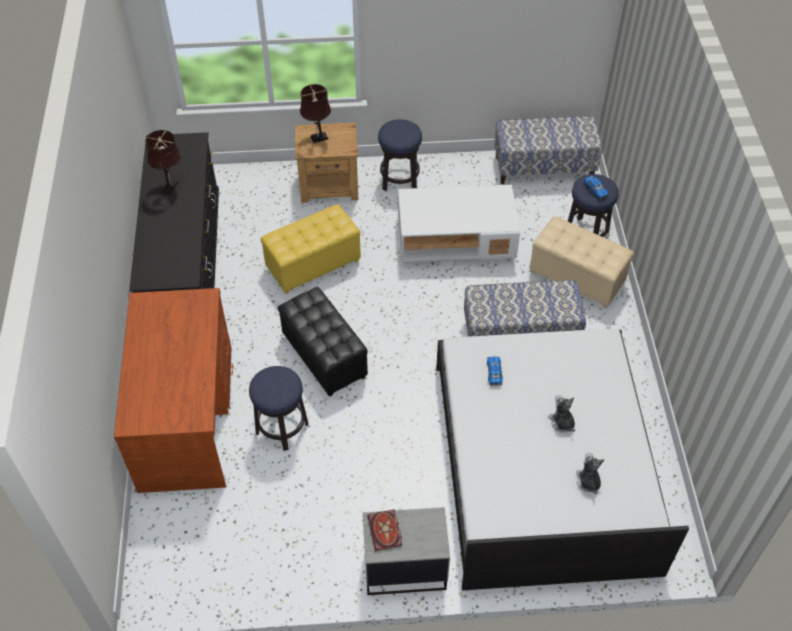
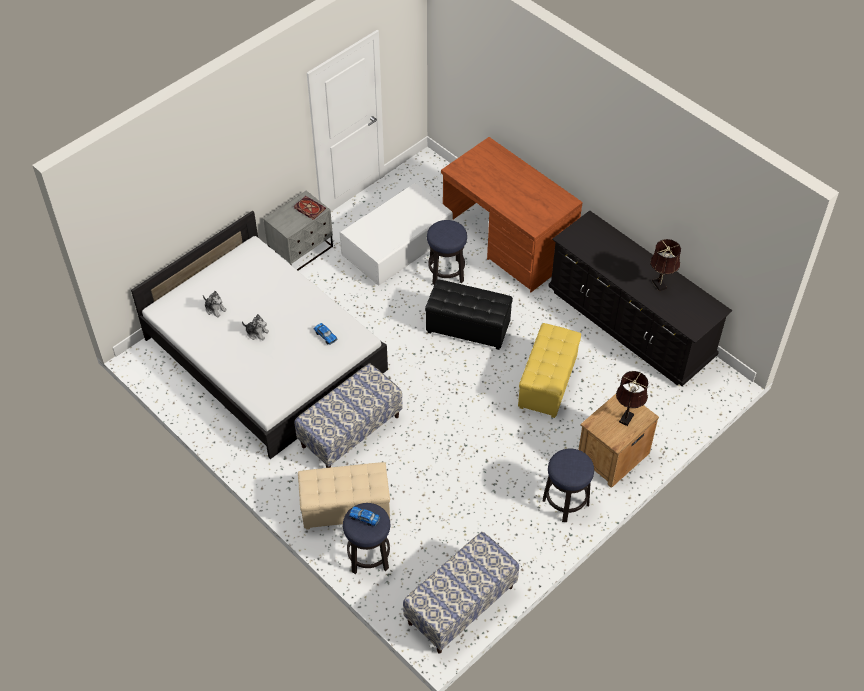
camera: 140 degrees right, 0 degrees up
white coffee table [398,185,520,263] -> white coffee table moved to [339,183,453,286]

